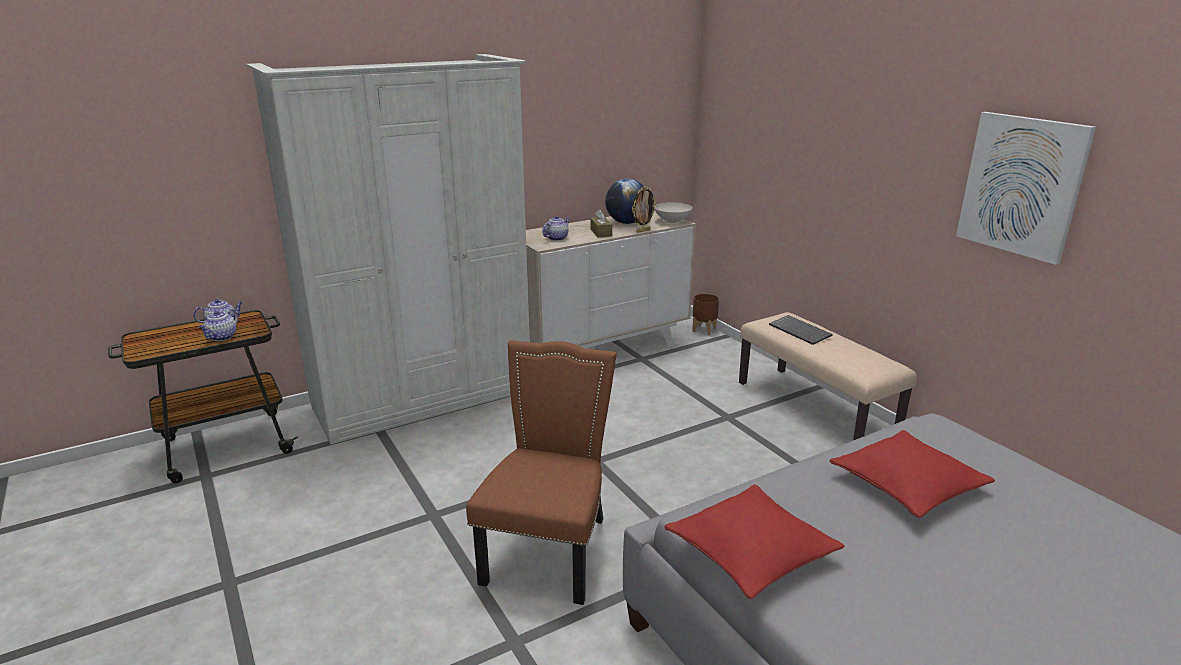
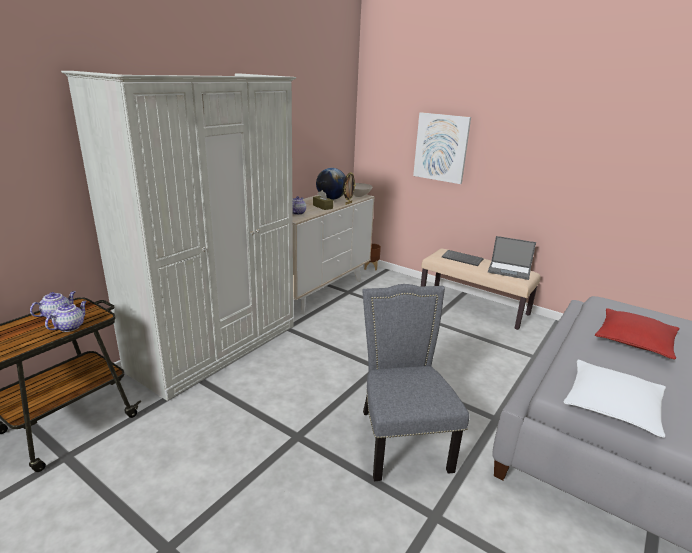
camera: 25 degrees left, 0 degrees up
teapot [199,309,238,341] -> teapot turned 150 degrees counterclockwise [45,301,87,332]
brown chair [466,340,617,605] -> grey chair [362,284,469,481]
red pillow [664,484,845,599] -> white pillow [563,360,666,438]
picture [956,112,1096,265] -> picture moved to [413,112,471,184]
none -> laptop [488,236,536,280]

